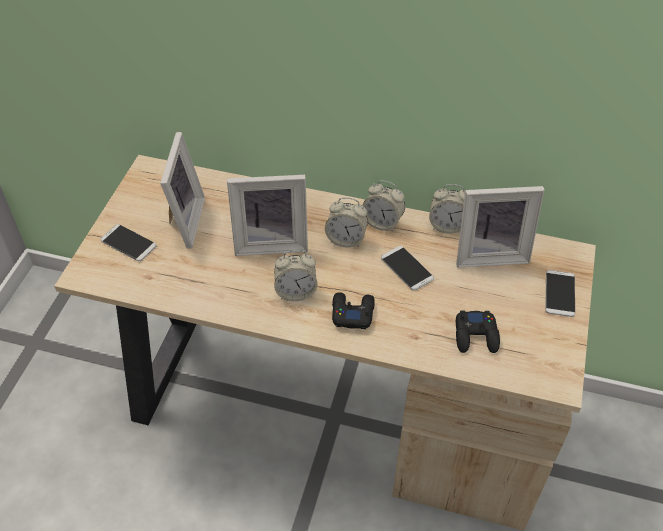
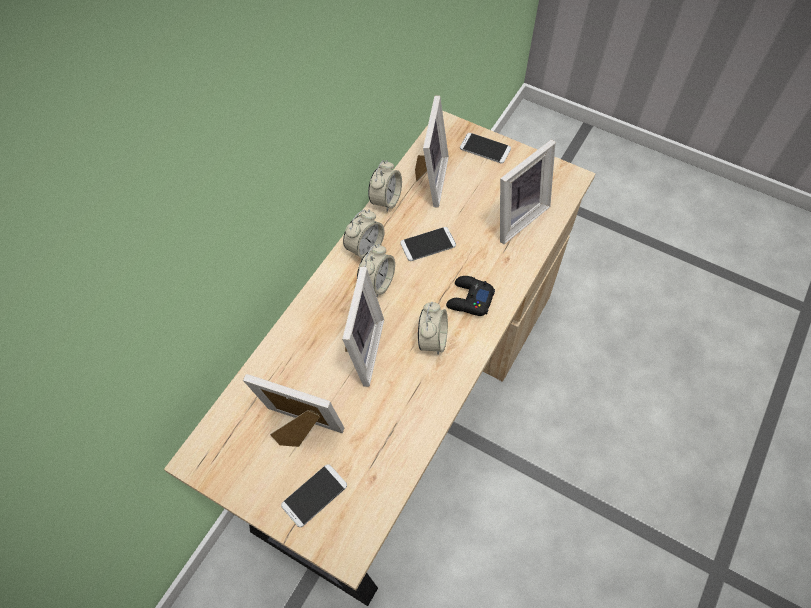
camera: 75 degrees left, 10 degrees up
black game controller [456,311,500,353] -> picture frame [500,139,556,244]

